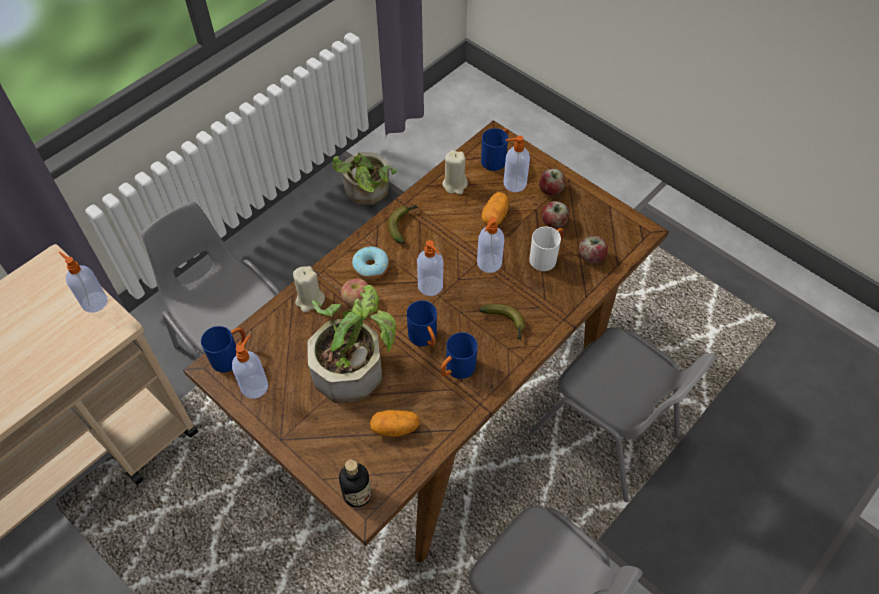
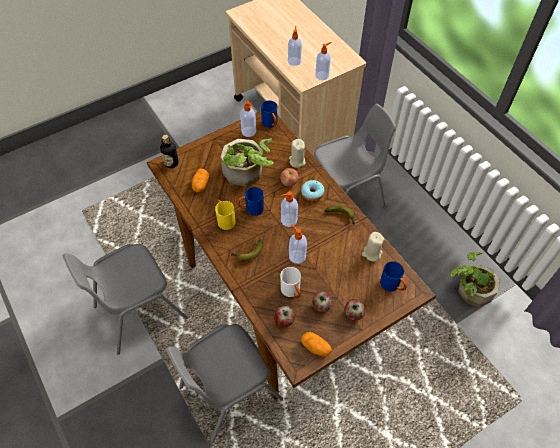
camera: 105 degrees right, 0 degrees up
blue mug [441,332,478,379] -> yellow mug [215,199,236,230]
potato [481,192,509,225] -> potato moved to [301,332,332,357]
soap dispenser [504,136,530,192] -> soap dispenser moved to [288,26,302,66]

